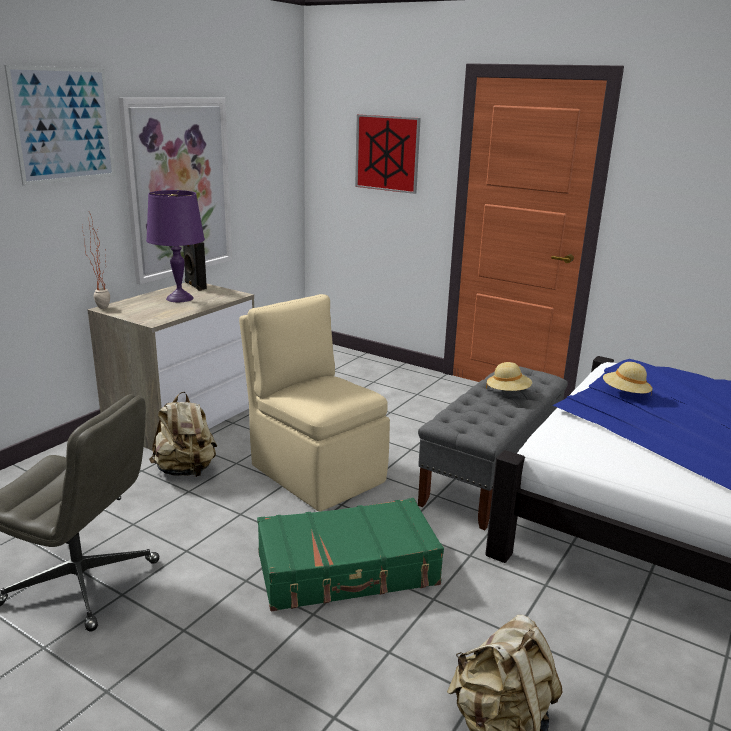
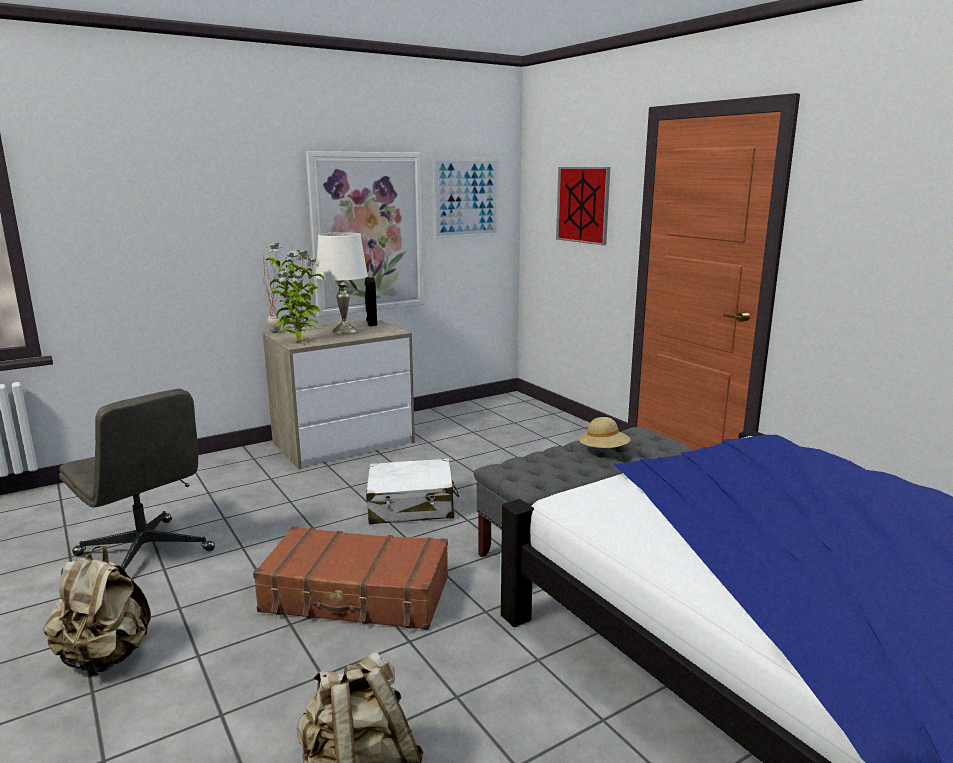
camera: 25 degrees right, 5 degrees down
picture [4,65,115,186] -> picture moved to [433,158,499,239]
purple table lamp [146,190,205,302] -> white table lamp [316,232,368,334]
beige backpack [149,391,217,477] -> beige backpack moved to [44,545,151,676]
beige chair [239,294,390,511] -> white suitcase [366,458,460,524]
green suitcase [257,498,444,612] -> brown suitcase [253,526,448,630]
beige hat [603,362,652,394] -> none
none -> potted plant [266,243,324,341]

